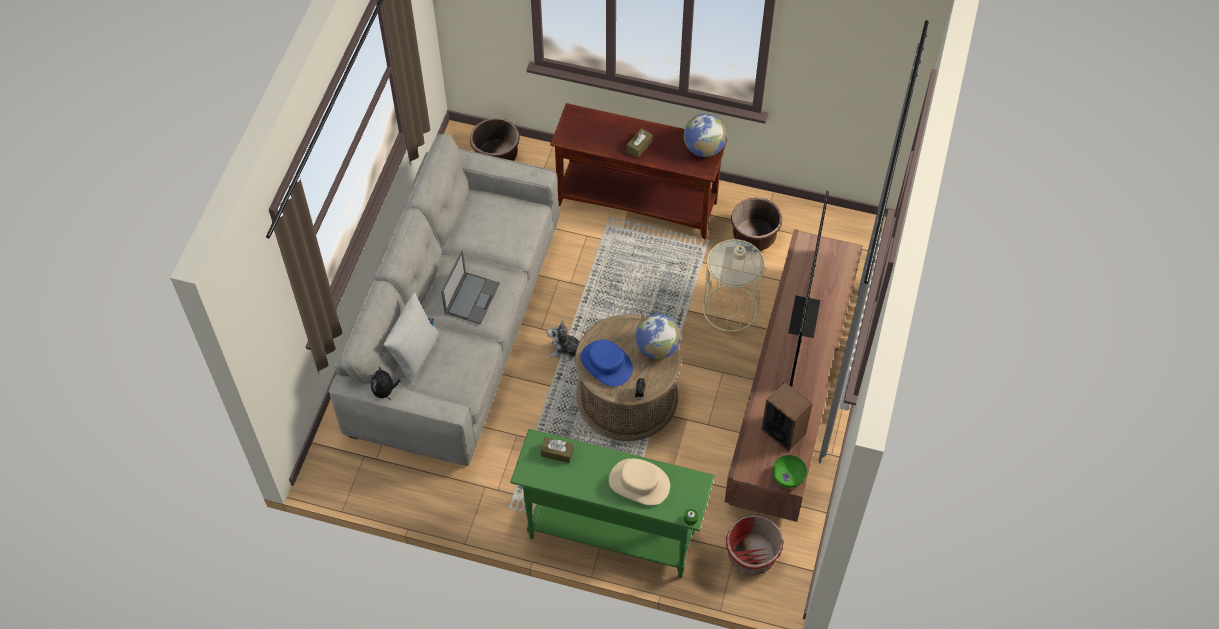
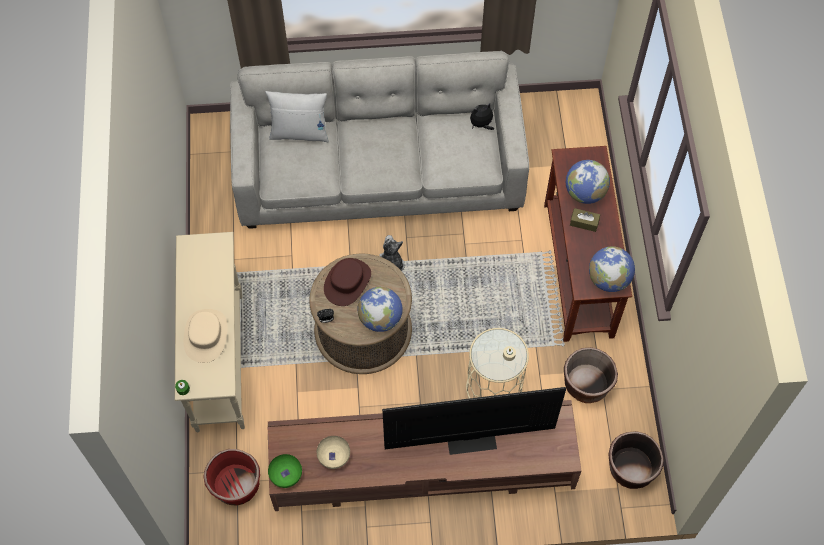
camera: 70 degrees right, 5 degrees up
plush toy [371,367,401,400] -> plush toy moved to [470,103,494,130]
laptop [441,251,500,325] -> none
brown planter [470,118,520,161] -> brown planter moved to [608,431,664,489]
green console table [510,429,715,578] -> beige console table [175,232,245,432]
brown tissue box [541,437,574,463] -> none
blue hat [580,339,633,387] -> brown hat [324,258,371,306]
speaker [761,382,813,451] -> beige bowl [317,436,350,469]
none -> globe [566,160,610,204]

